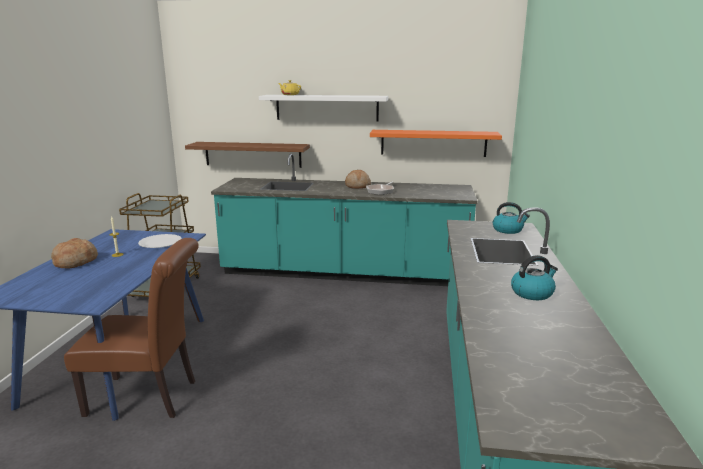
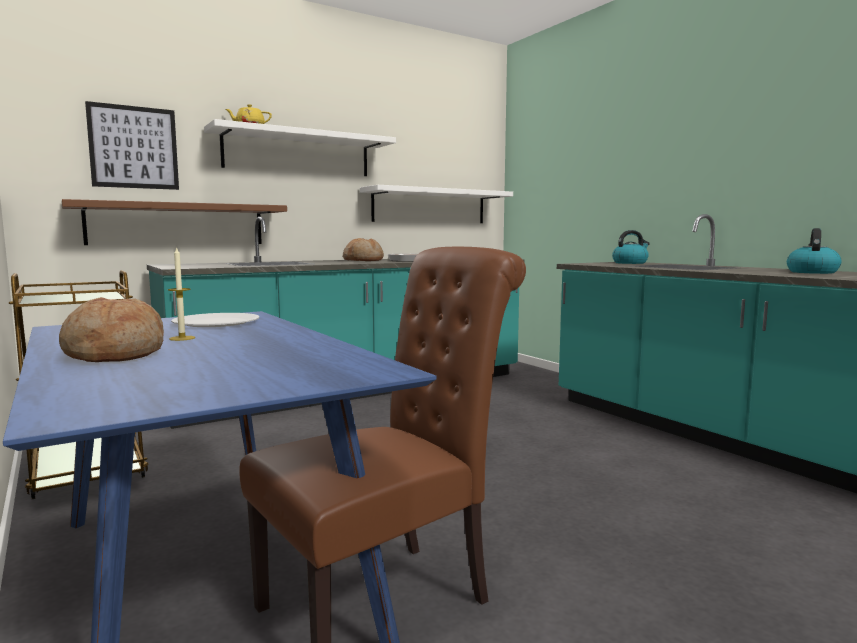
camera: 40 degrees left, 10 degrees down
orange shelf [370,130,502,157] -> white shelf [360,185,513,223]
none -> picture [85,101,179,190]

